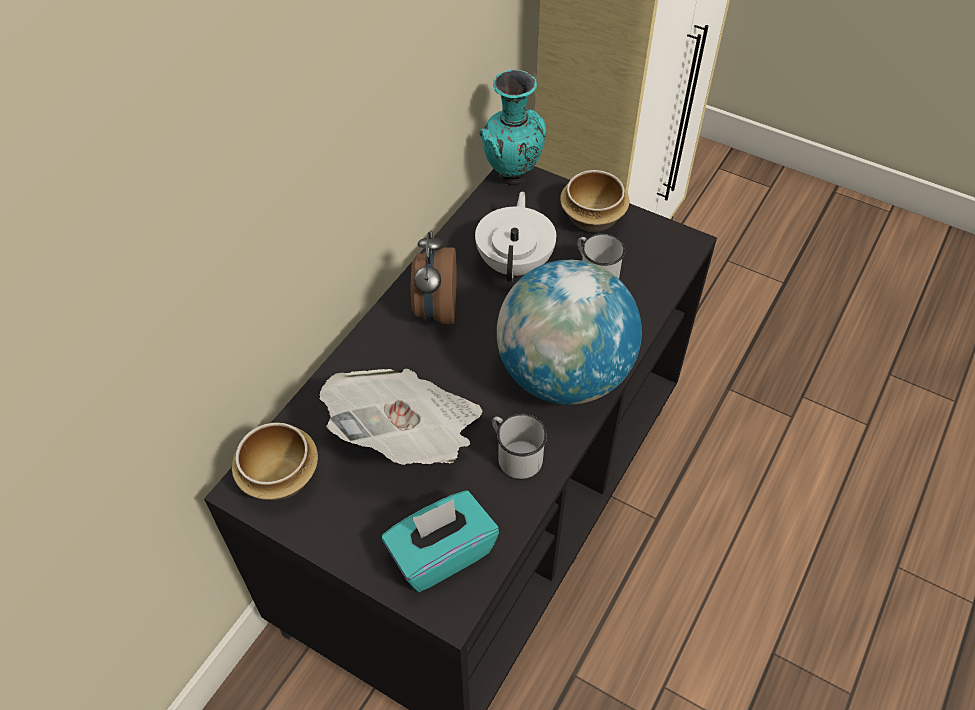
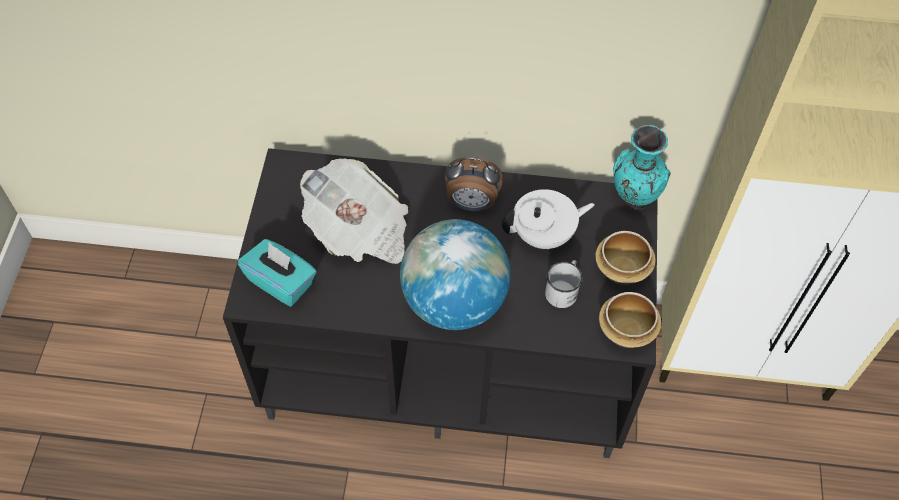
camera: 65 degrees right, 5 degrees up
bowl [232,423,318,500] -> bowl moved to [599,292,661,348]
alarm clock [411,231,457,326] -> alarm clock turned 150 degrees counterclockwise [445,157,503,211]
white mug [492,414,547,479] -> none

